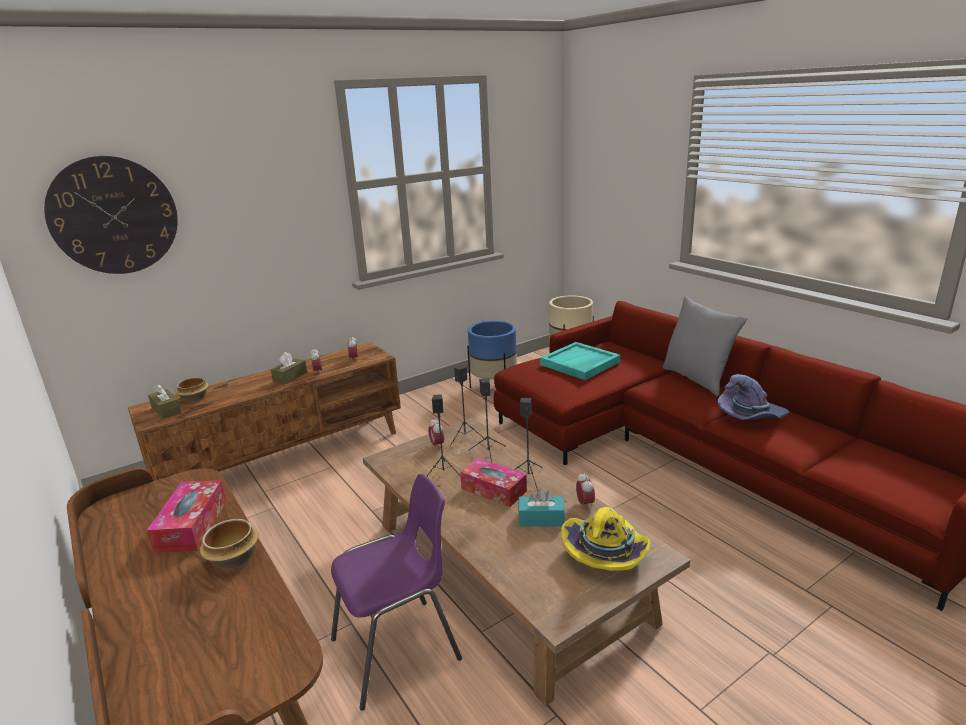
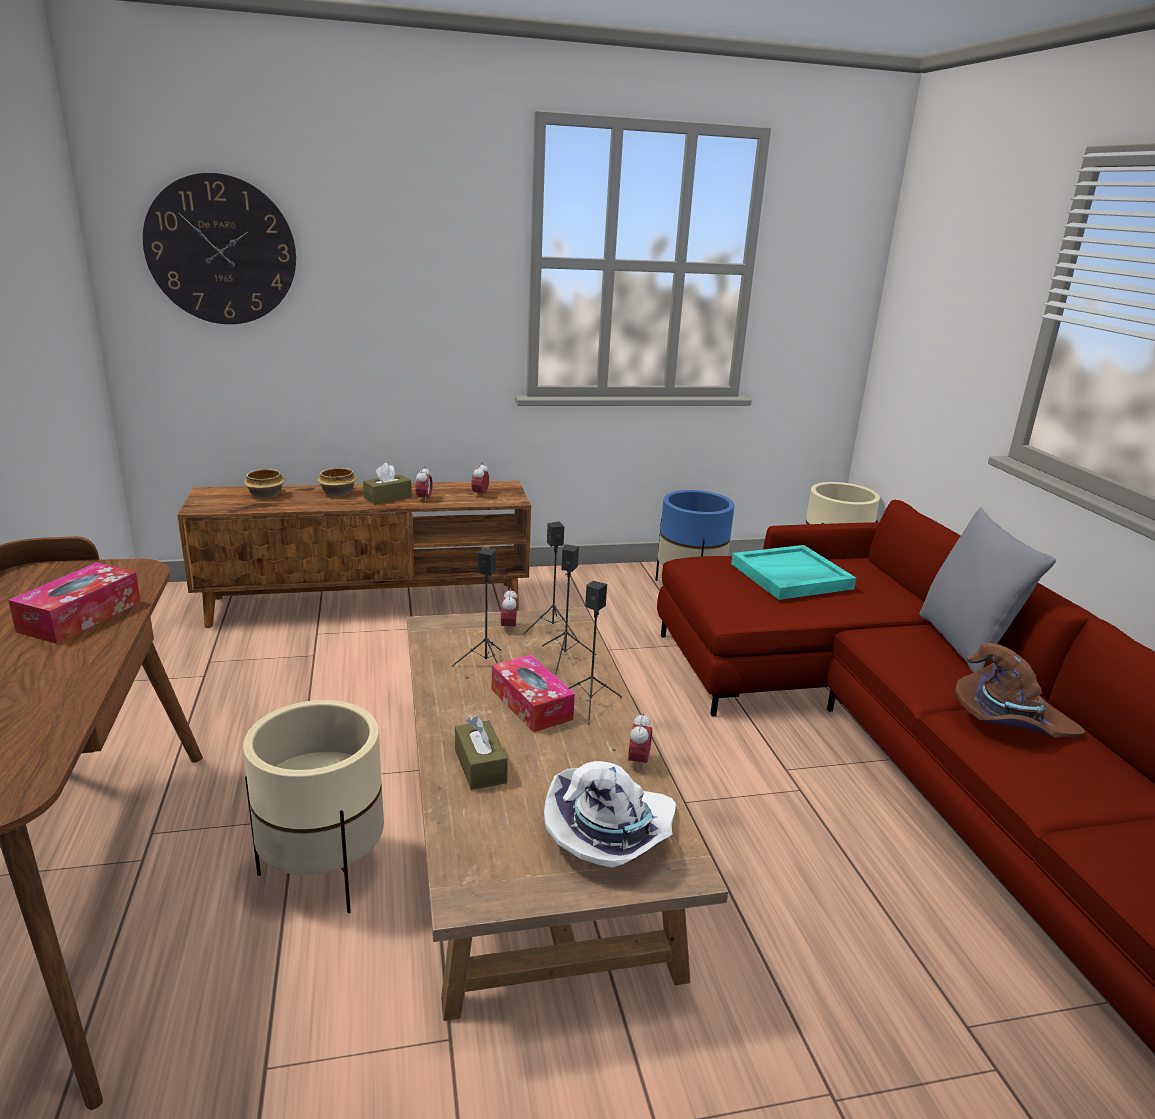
camera: 20 degrees right, 0 degrees up
brown tissue box [148,384,182,419] -> brown tissue box moved to [455,716,508,790]
bowl [200,519,259,569] -> bowl moved to [317,468,357,497]
purple chair [331,474,462,711] -> beige planter [243,700,384,914]
turquoise tissue box [518,488,565,527] -> none
yellow hat [561,507,650,571] -> white hat [544,761,676,868]
purple hat [717,374,789,420] -> brown hat [955,643,1085,738]

